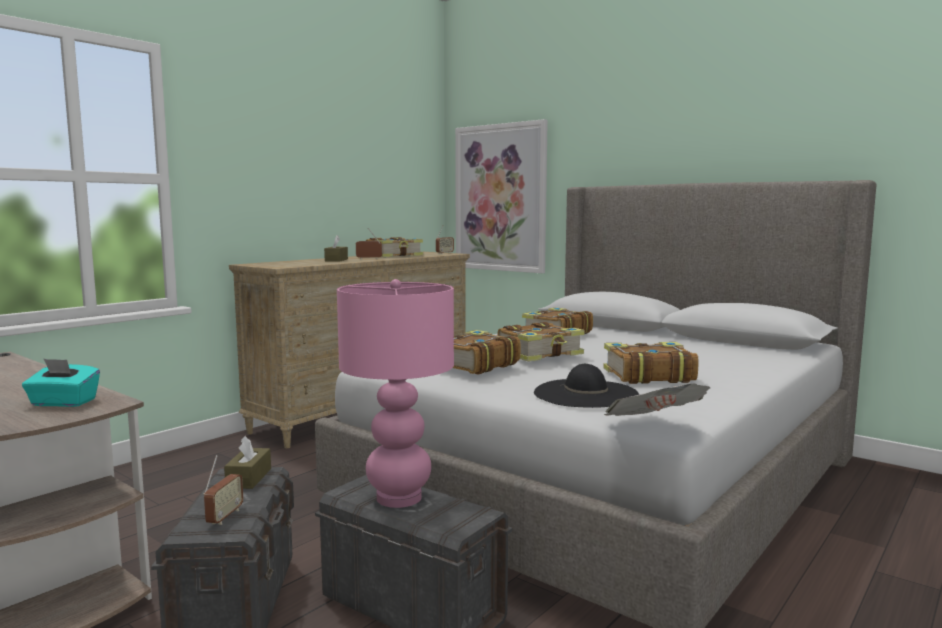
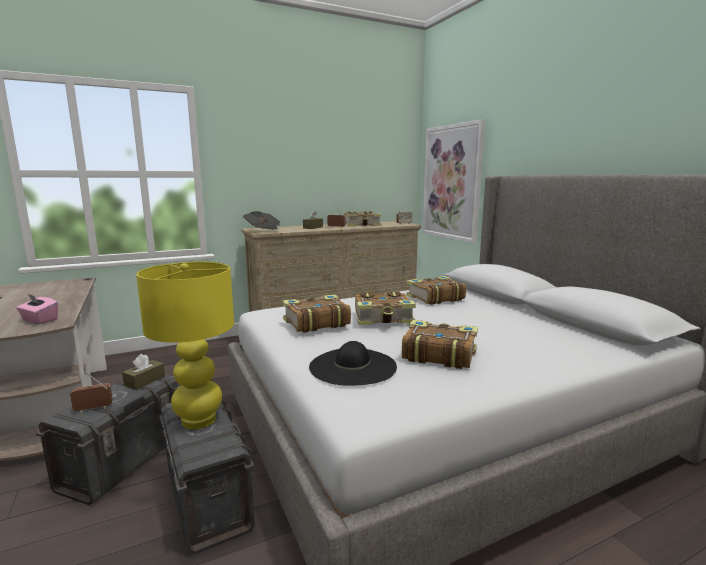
camera: 25 degrees right, 5 degrees up
turquoise tissue box [22,359,100,407] -> pink tissue box [16,294,58,324]
radio [204,455,243,525] -> radio turned 150 degrees counterclockwise [70,372,113,413]
pink table lamp [337,279,454,508] -> yellow table lamp [136,262,234,429]
newspaper [604,384,710,416] -> newspaper moved to [243,211,280,230]

